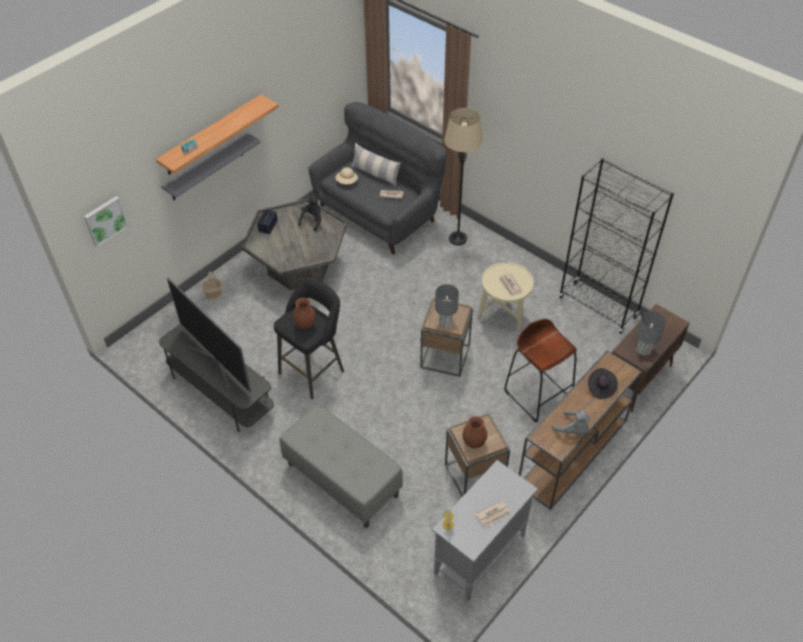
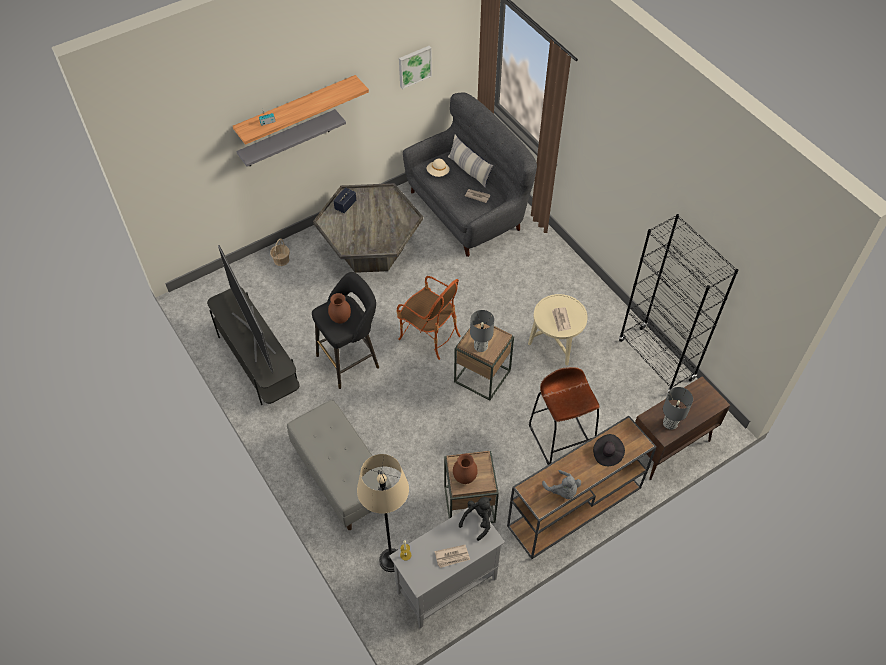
camera: 15 degrees right, 5 degrees up
picture [84,196,129,247] -> picture moved to [399,46,432,89]
black plush toy [298,195,322,231] -> black plush toy moved to [459,497,492,541]
beige floor lamp [444,108,483,245] -> beige floor lamp moved to [357,454,409,572]
none -> armchair [397,276,461,360]

